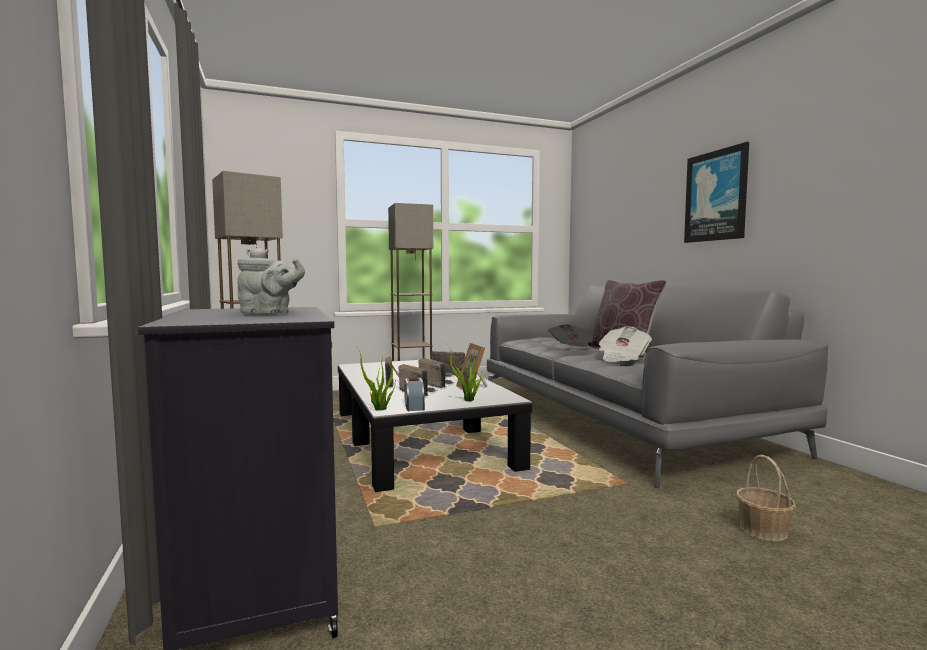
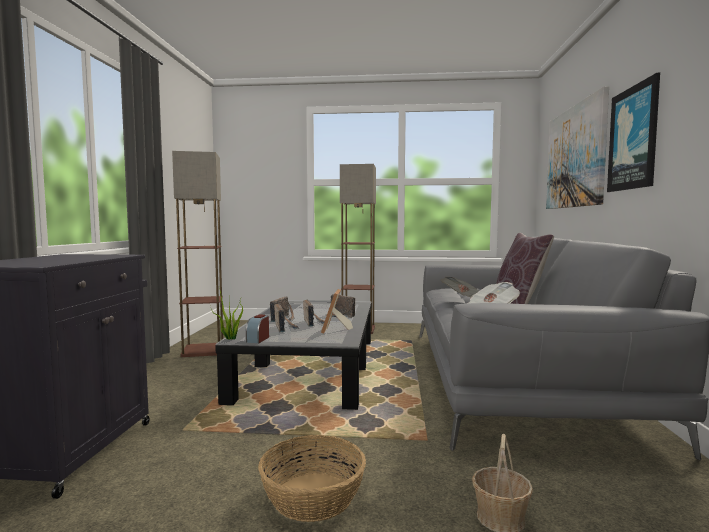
camera: 25 degrees right, 0 degrees up
grey teapot [237,247,305,313] -> none
potted plant [450,349,483,402] -> none
none -> basket [258,435,366,522]
none -> picture [546,86,609,209]

